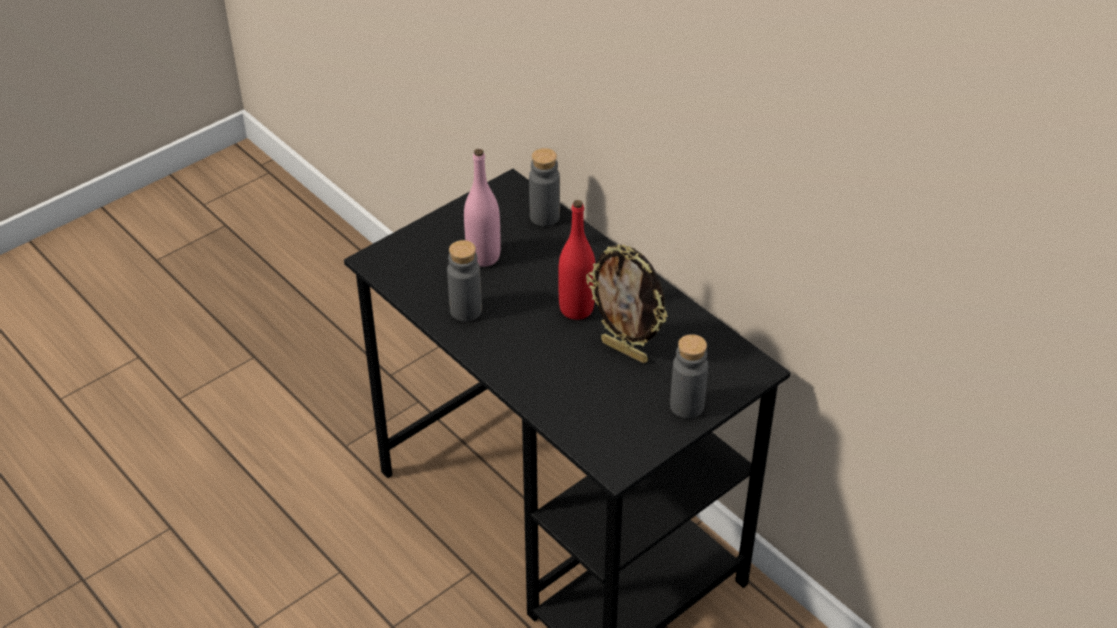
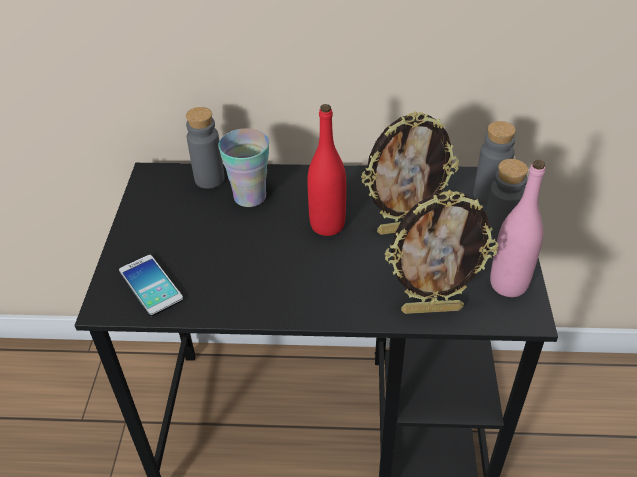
camera: 45 degrees left, 0 degrees up
grey bottle [447,240,482,322] -> grey bottle moved to [473,121,516,205]
pink bottle [464,149,501,267] -> pink bottle moved to [490,160,545,297]
none -> phone [119,255,183,316]
none -> cup [218,128,269,207]
none -> picture frame [385,190,498,314]

